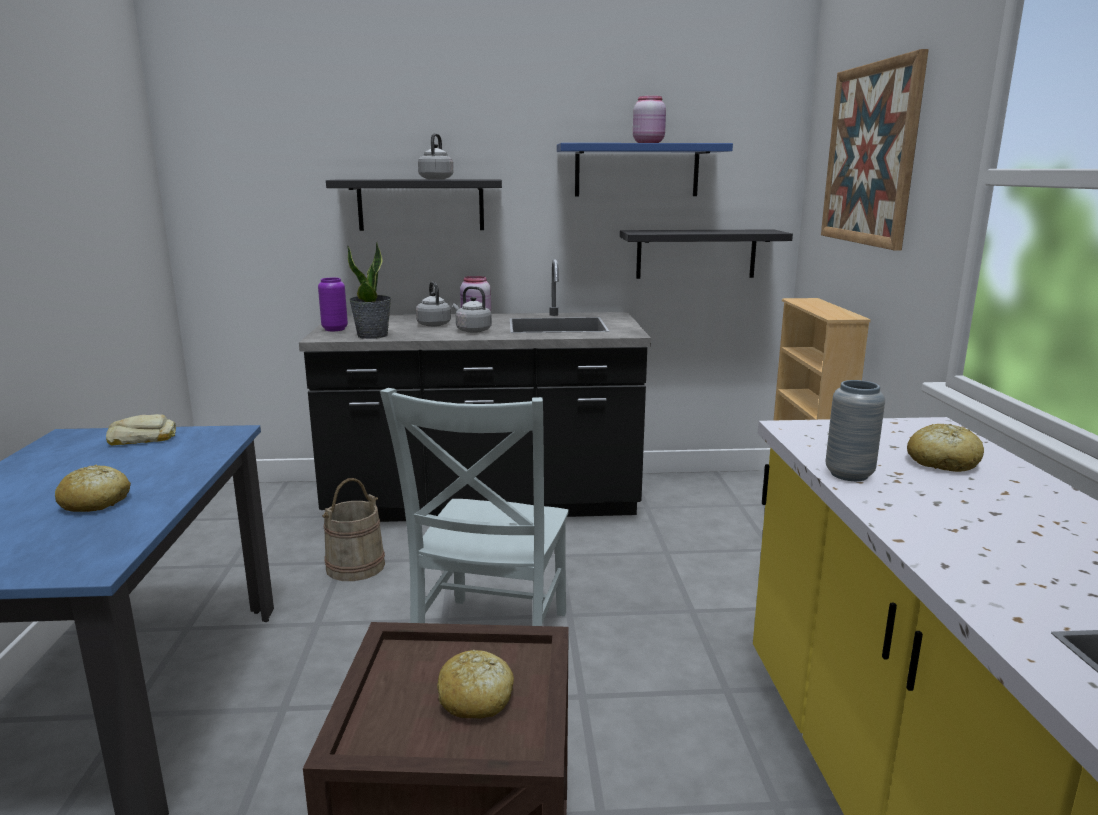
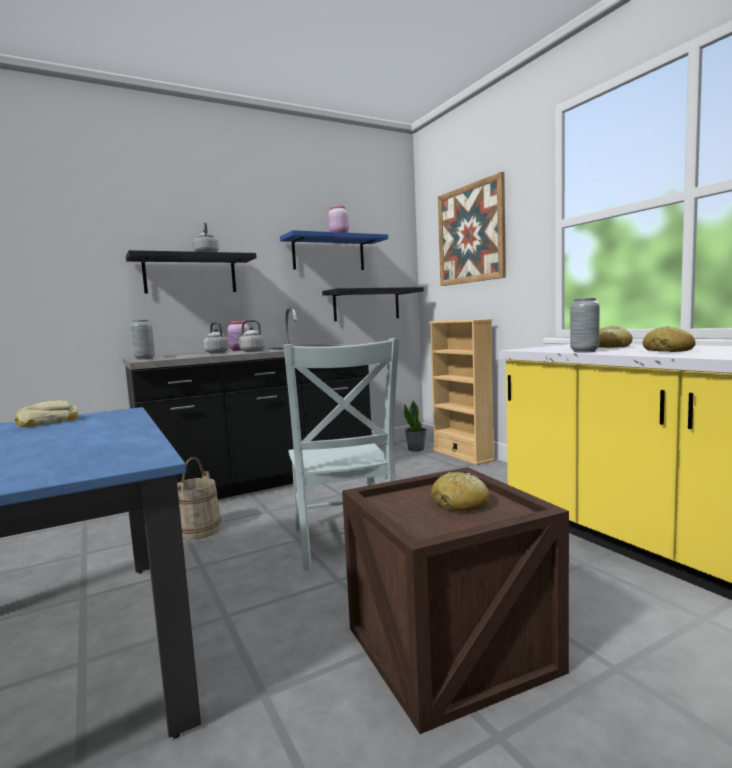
camera: 25 degrees left, 10 degrees down
bread [55,464,131,512] -> bread moved to [643,326,695,352]
purple vase [318,278,348,331] -> grey vase [131,320,155,359]
potted plant [347,242,392,339] -> potted plant moved to [404,401,427,451]

